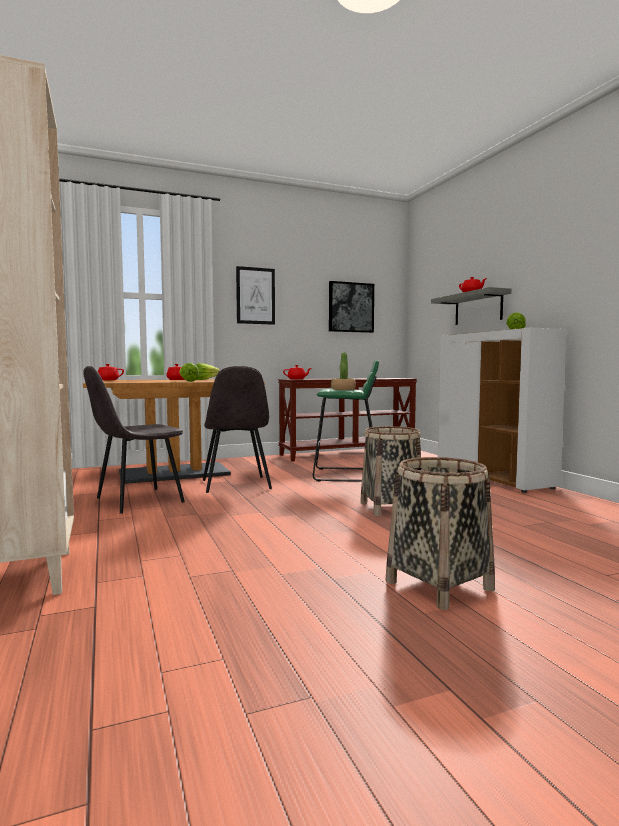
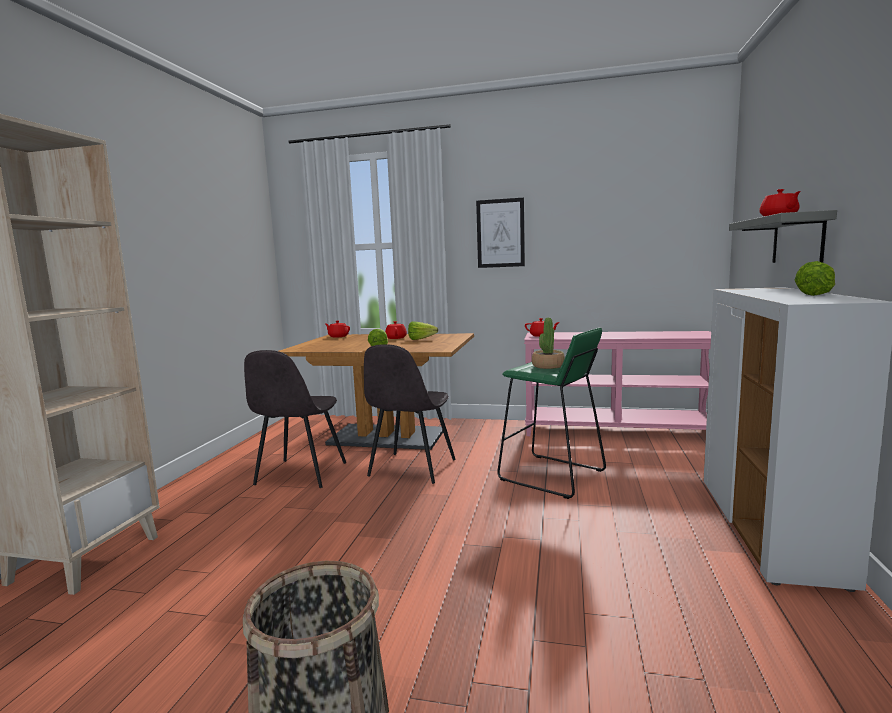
camera: 35 degrees right, 5 degrees up
grey chair [83,366,185,514] -> grey chair turned 75 degrees counterclockwise [244,350,346,488]
brown console table [278,378,417,461] -> pink console table [524,331,711,436]
picture [329,281,374,333] -> none
basket [360,426,421,517] -> none

